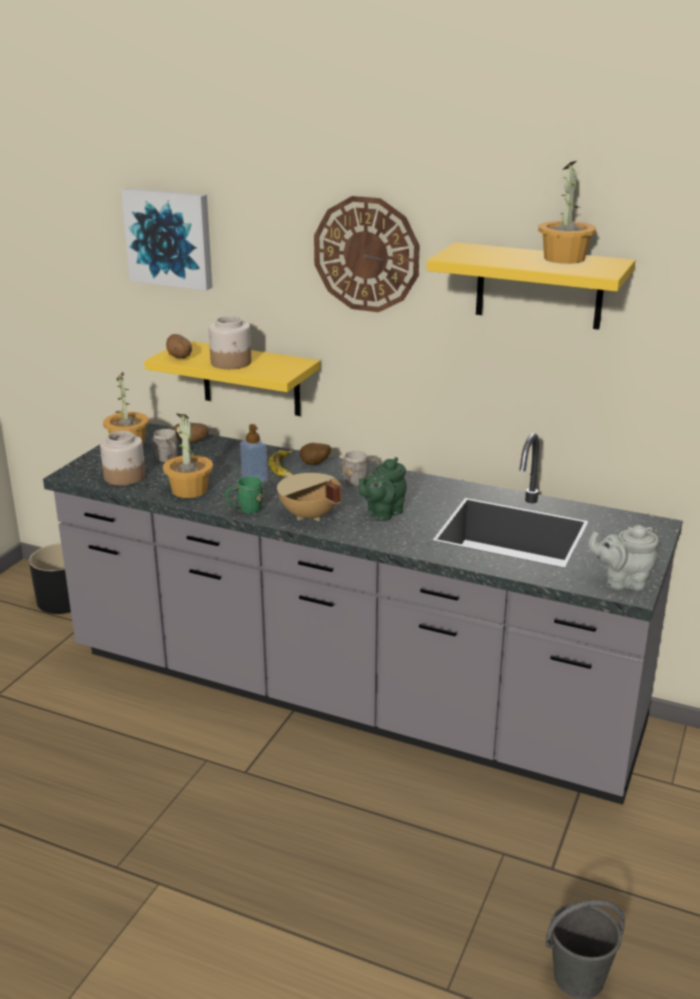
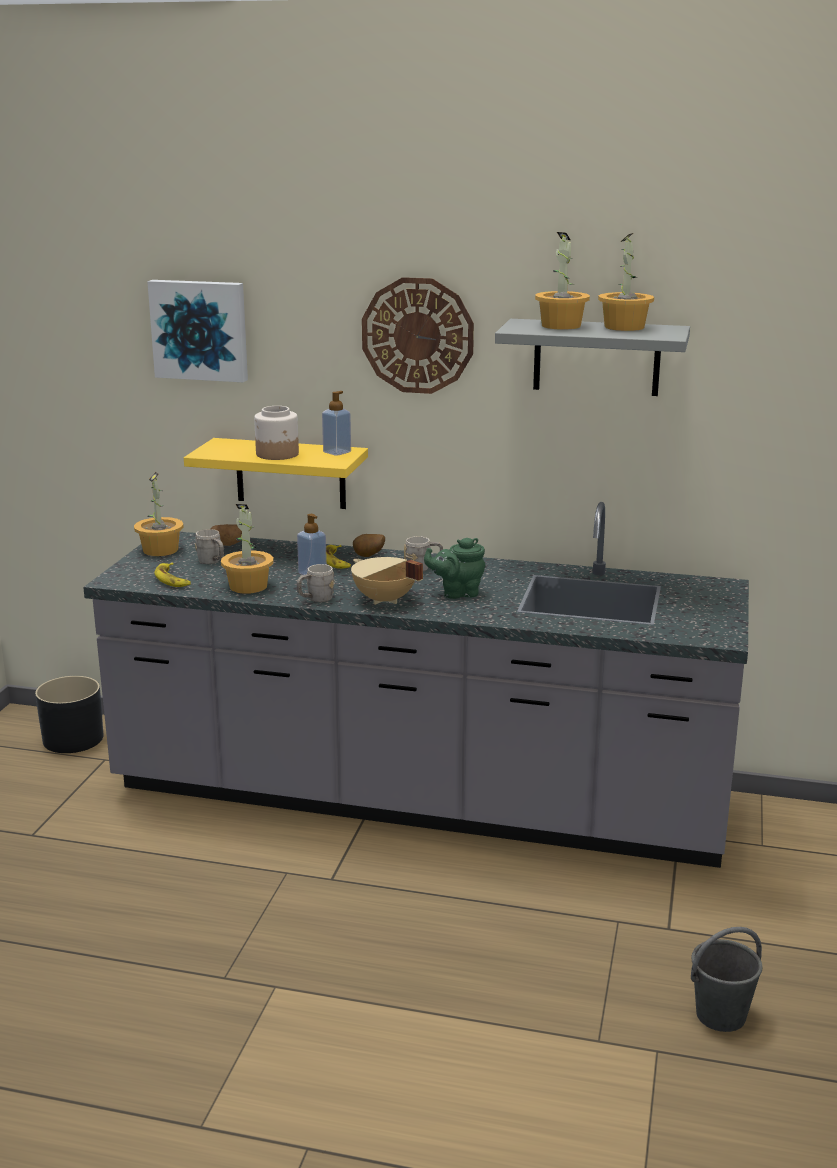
camera: 10 degrees left, 5 degrees down
jar [100,431,145,485] -> banana [154,562,191,587]
potato [166,334,192,358] -> none
green mug [225,476,263,514] -> grey mug [297,564,335,602]
green teapot [359,457,407,521] -> green teapot turned 45 degrees clockwise [424,538,486,599]
yellow shelf [427,242,636,330] -> grey shelf [495,319,690,396]
grey teapot [588,525,659,590] -> none
none -> soap dispenser [322,391,351,456]
none -> potted plant [535,232,590,330]

